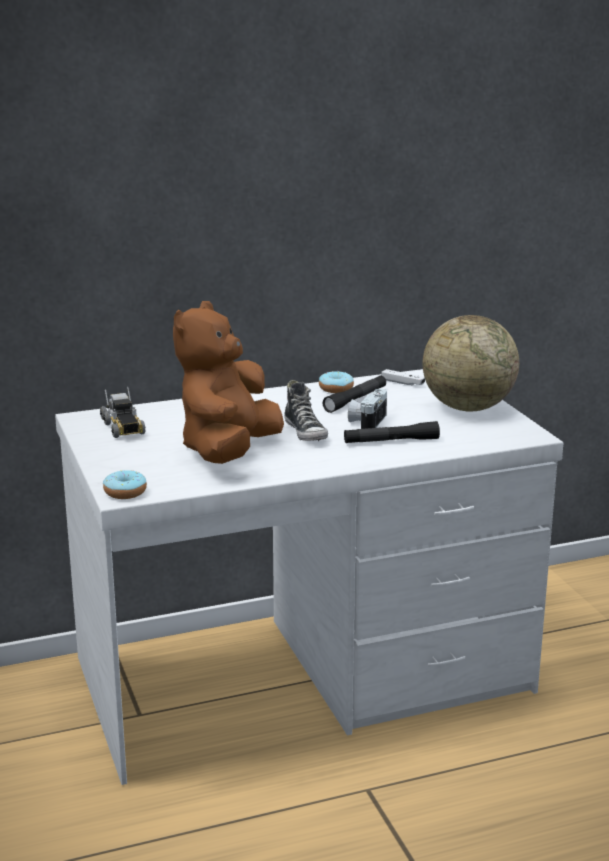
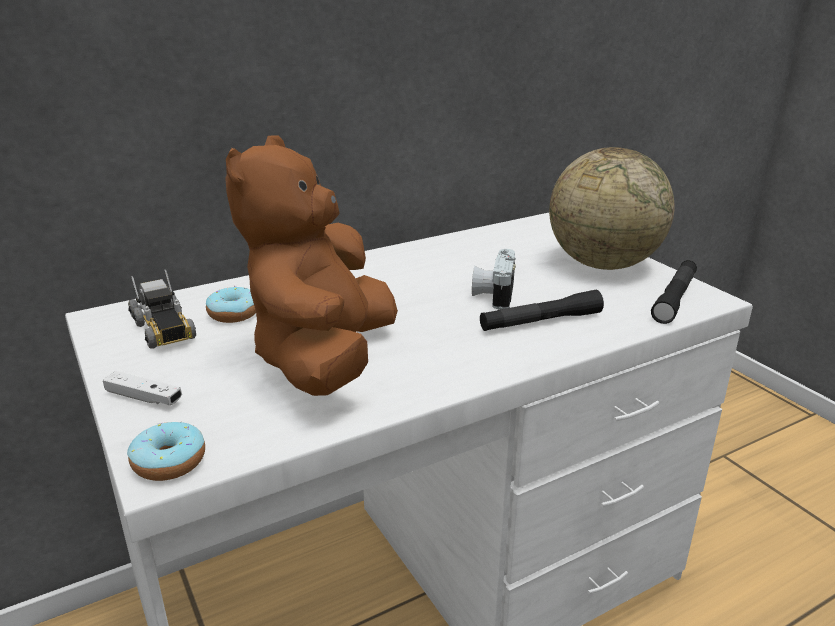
camera: 10 degrees left, 5 degrees up
shoe [284,380,328,441] -> none
donut [319,371,354,393] -> donut moved to [206,286,256,323]
black flashlight [323,376,386,413] -> black flashlight moved to [651,260,697,324]
white game controller [381,369,425,386] -> white game controller moved to [103,371,182,405]

